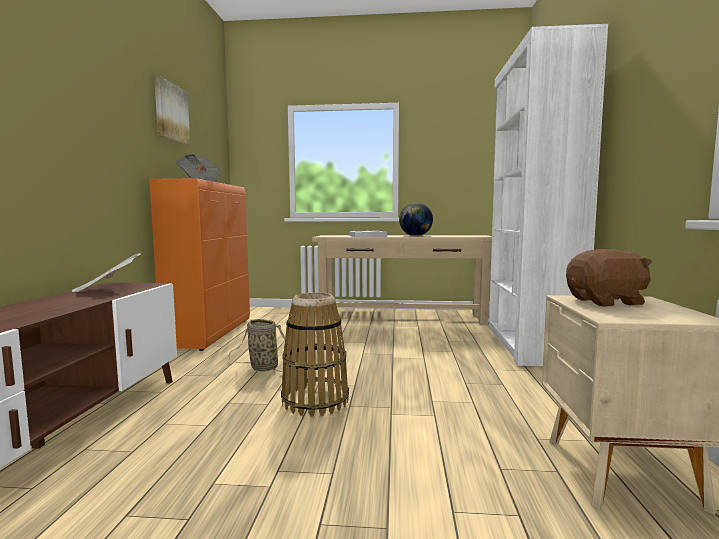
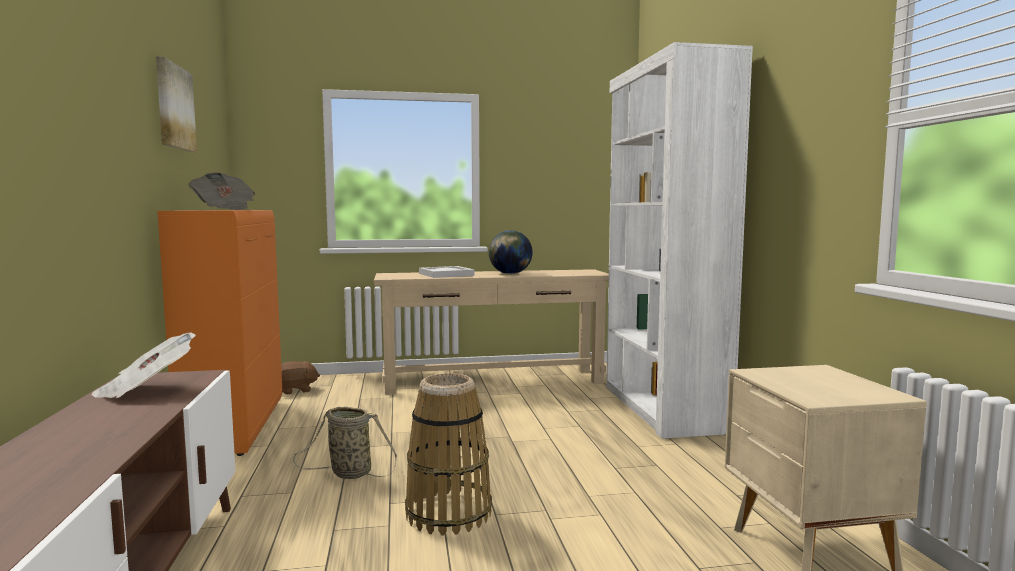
camera: 15 degrees left, 0 degrees up
brown plush toy [566,249,652,306] -> brown plush toy moved to [281,361,320,395]

